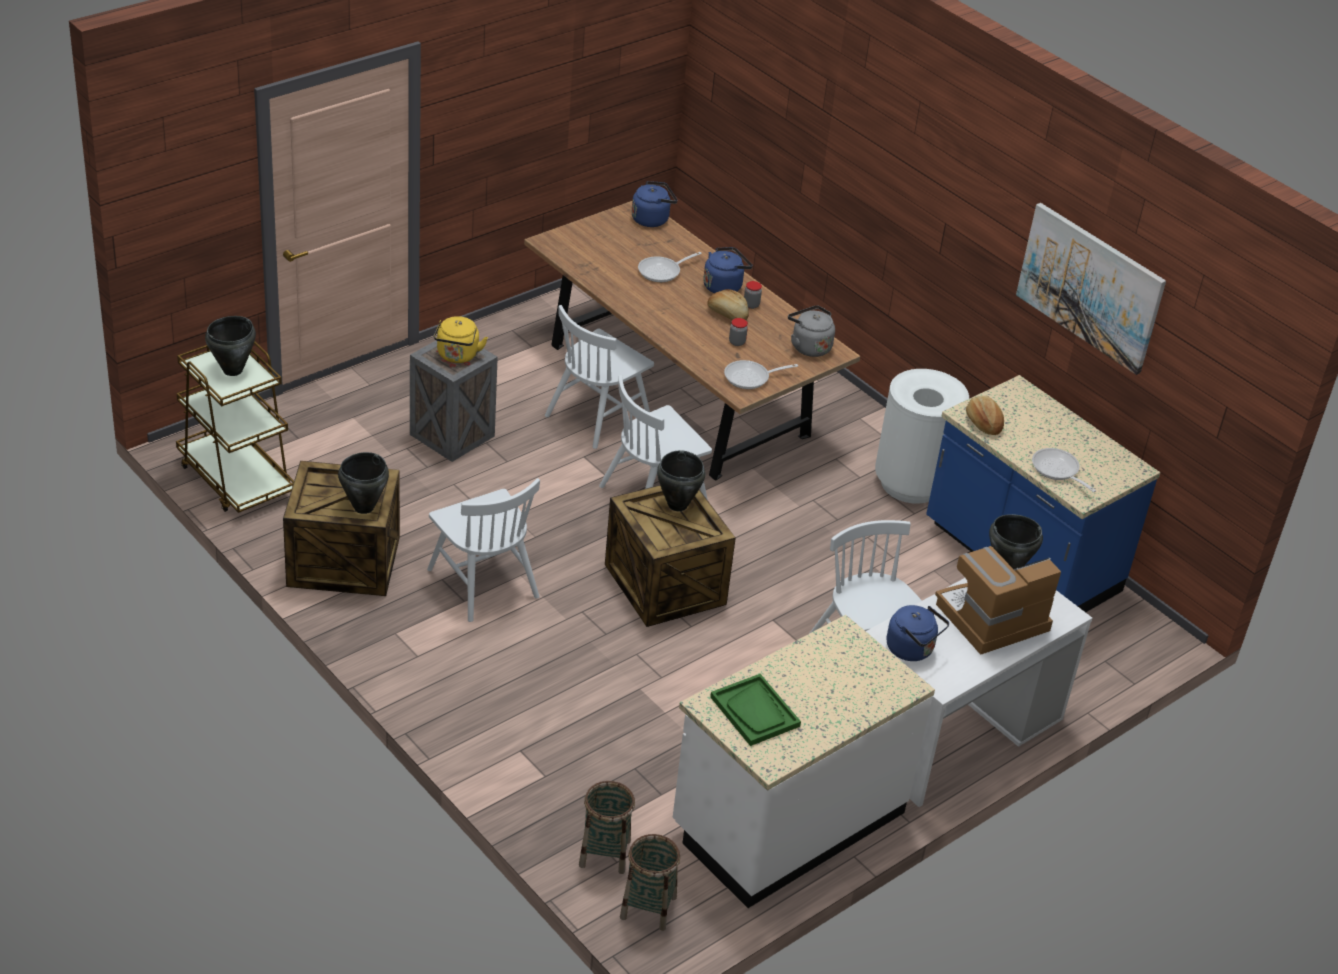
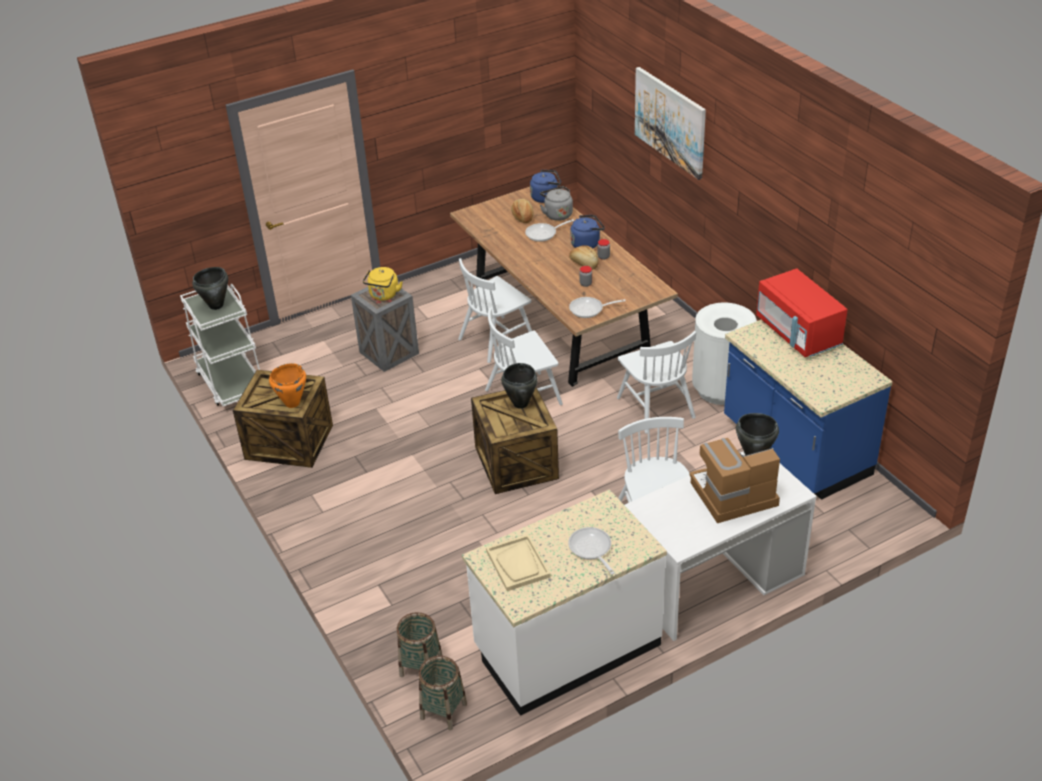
camera: 15 degrees right, 0 degrees up
brown cart [176,341,294,513] -> white cart [180,284,260,406]
black cooking pot [338,452,389,514] -> orange cooking pot [269,363,306,408]
white chair [427,478,540,622] -> white chair moved to [617,331,697,434]
green tray [710,674,801,746] -> beige tray [486,534,551,591]
grey kettle [788,305,835,357] -> grey kettle moved to [540,186,573,221]
blue kettle [887,605,949,661] -> none
bread [966,396,1004,435] -> bread moved to [511,199,534,223]
picture [1016,203,1166,375] -> picture moved to [635,67,706,180]
frying pan [1032,448,1096,492] -> frying pan moved to [568,527,615,575]
none -> red microwave [756,269,848,357]

